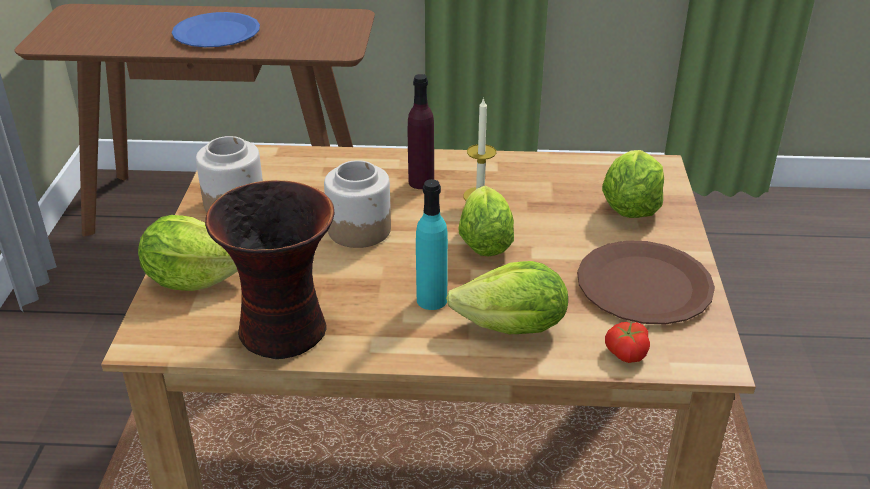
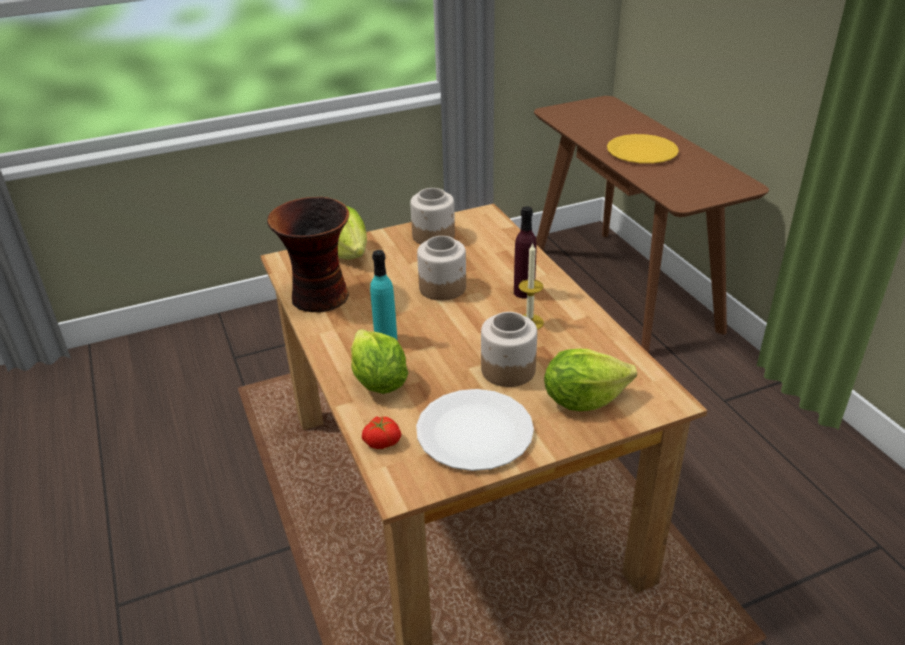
camera: 65 degrees right, 0 degrees up
blue plate [172,12,260,47] -> yellow plate [607,134,679,164]
lettuce [458,186,514,257] -> none
brown plate [577,240,715,324] -> white plate [416,389,534,471]
none -> jar [481,312,537,387]

